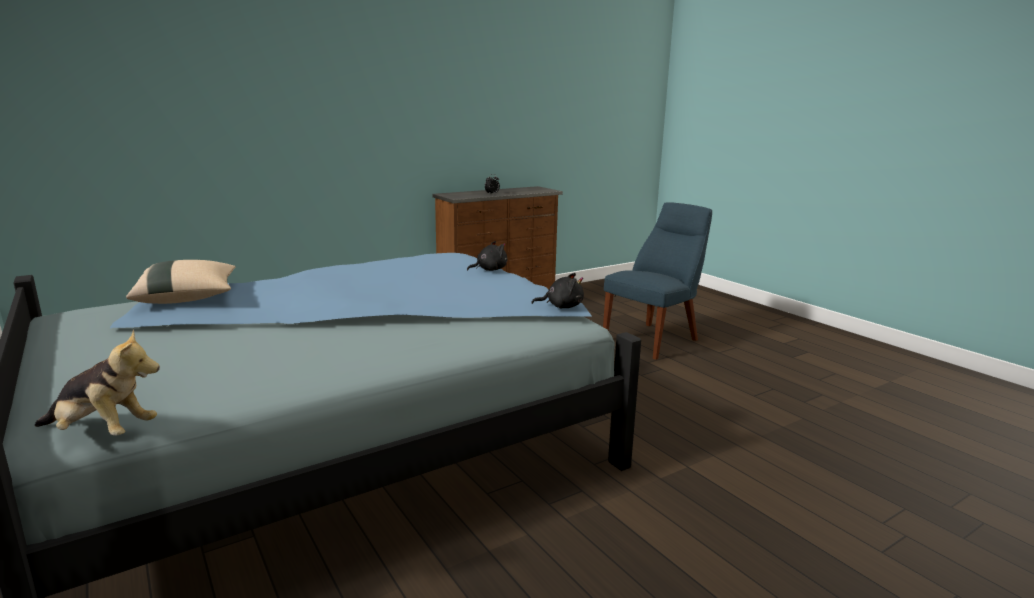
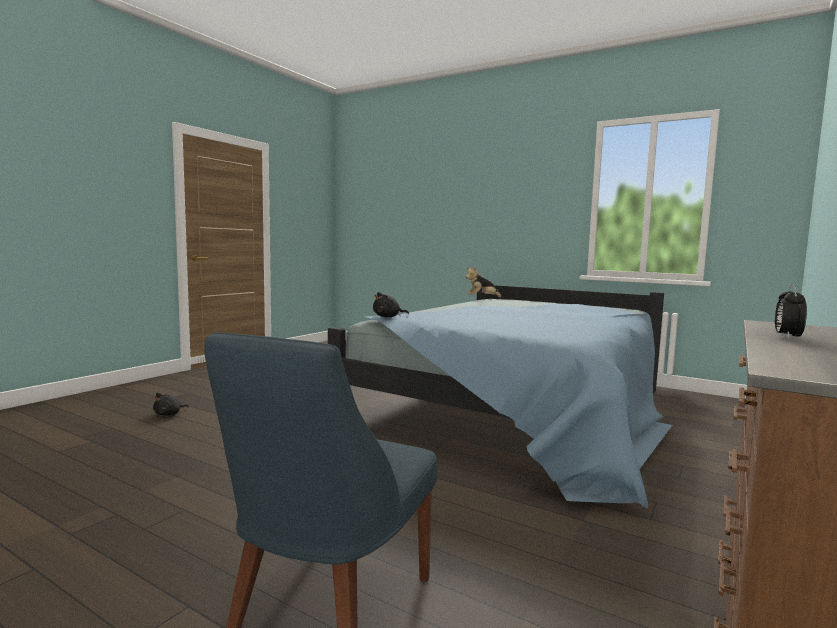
camera: 155 degrees right, 10 degrees down
beige pillow [126,260,235,304] -> none
black plush toy [467,241,507,271] -> black plush toy moved to [153,393,189,416]

